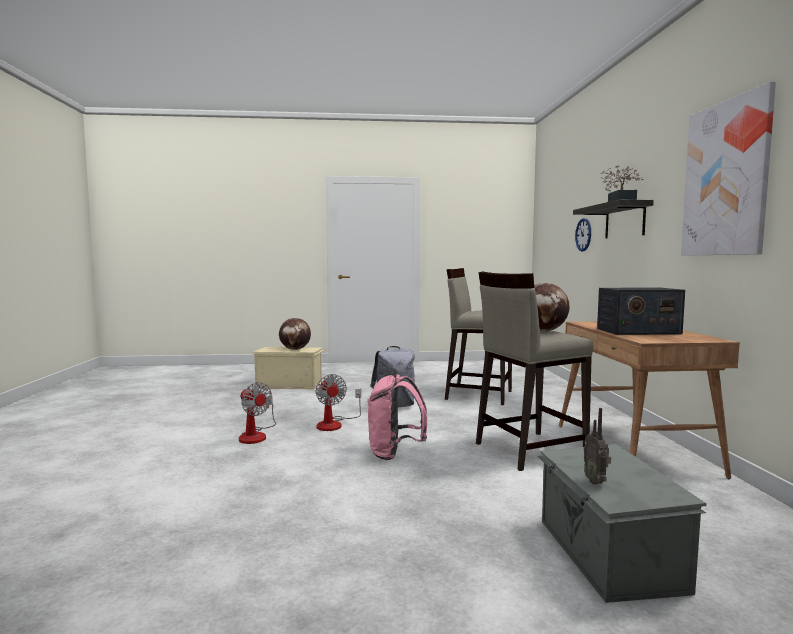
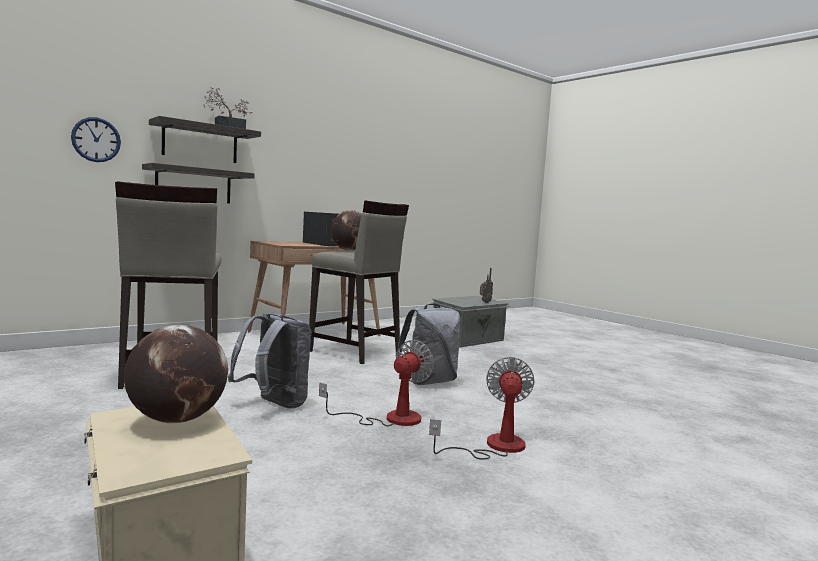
camera: 125 degrees left, 0 degrees up
pink backpack [367,374,427,460] -> grey backpack [395,303,460,385]
picture [681,81,776,256] -> none
none -> shelf [142,163,255,203]

